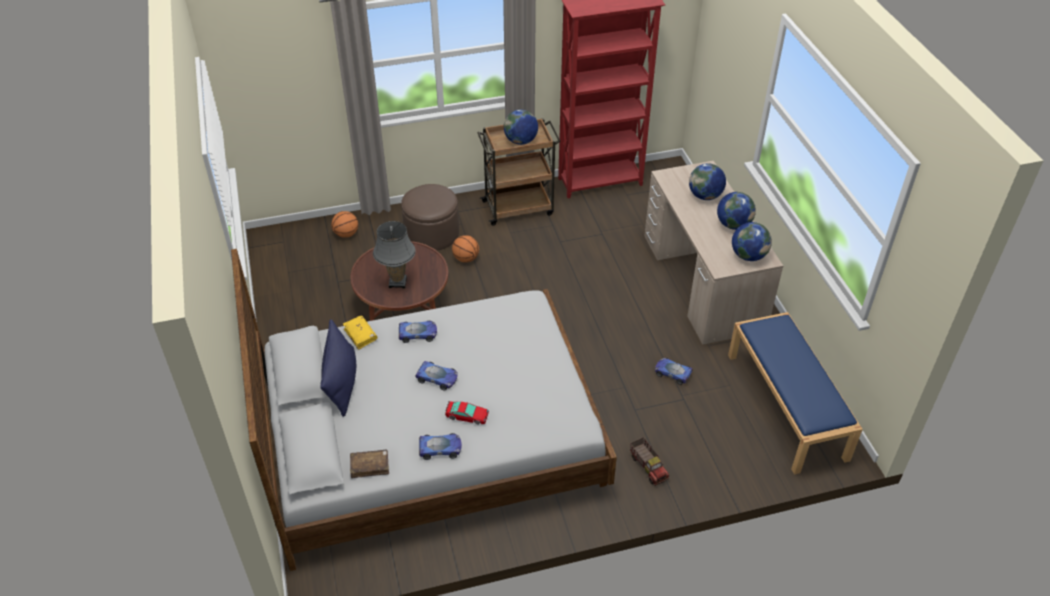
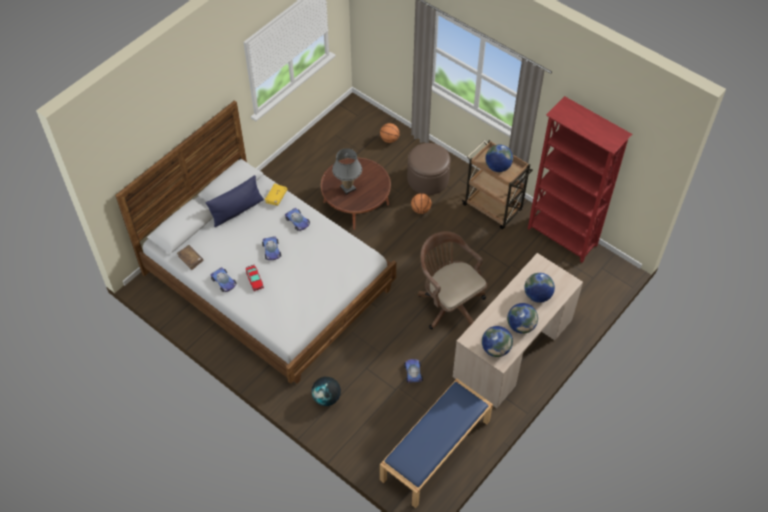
camera: 55 degrees right, 10 degrees up
toy truck [630,437,669,486] -> globe [311,377,341,406]
none -> brown office chair [418,231,487,329]

